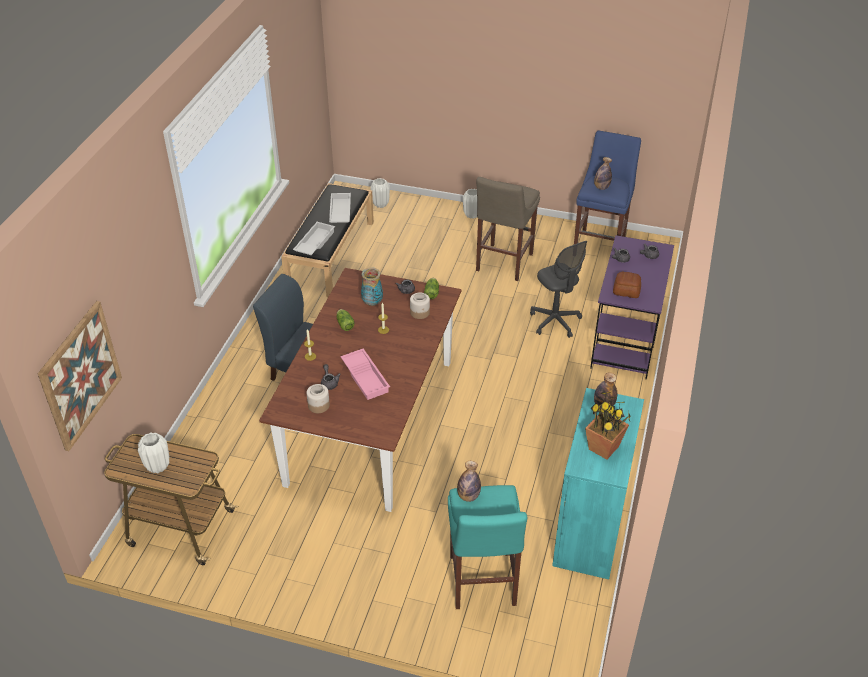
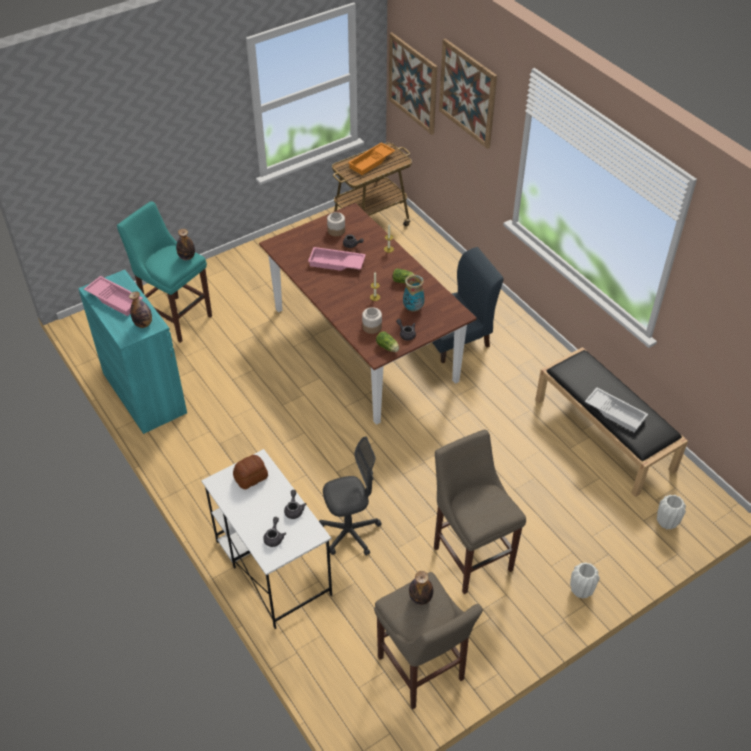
camera: 130 degrees right, 5 degrees up
white vase [138,432,169,473] -> orange tray [348,142,395,175]
white tray [293,222,335,255] -> none
grey office chair [530,241,587,338] -> grey office chair turned 150 degrees clockwise [319,436,382,556]
blue stool [574,131,641,244] -> beige stool [374,572,483,710]
potted plant [585,392,631,460] -> pink tray [84,276,143,316]
purple desk [590,235,674,379] -> white desk [201,449,332,629]
none -> picture [439,38,497,149]

